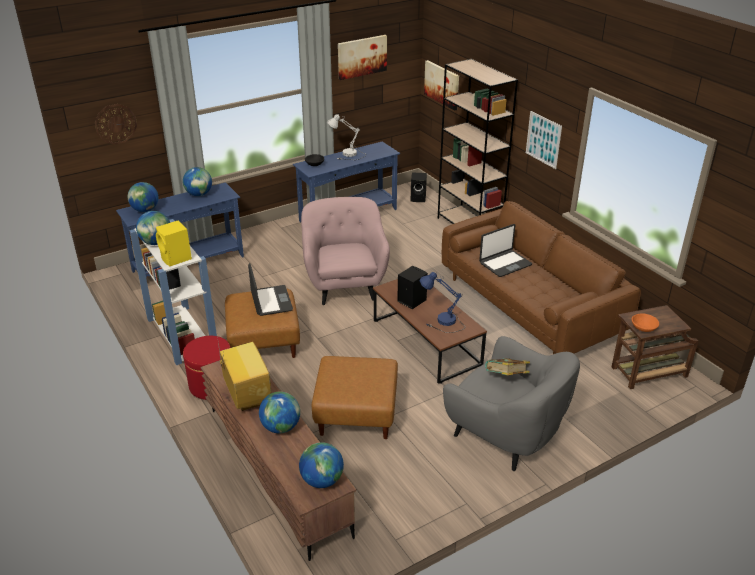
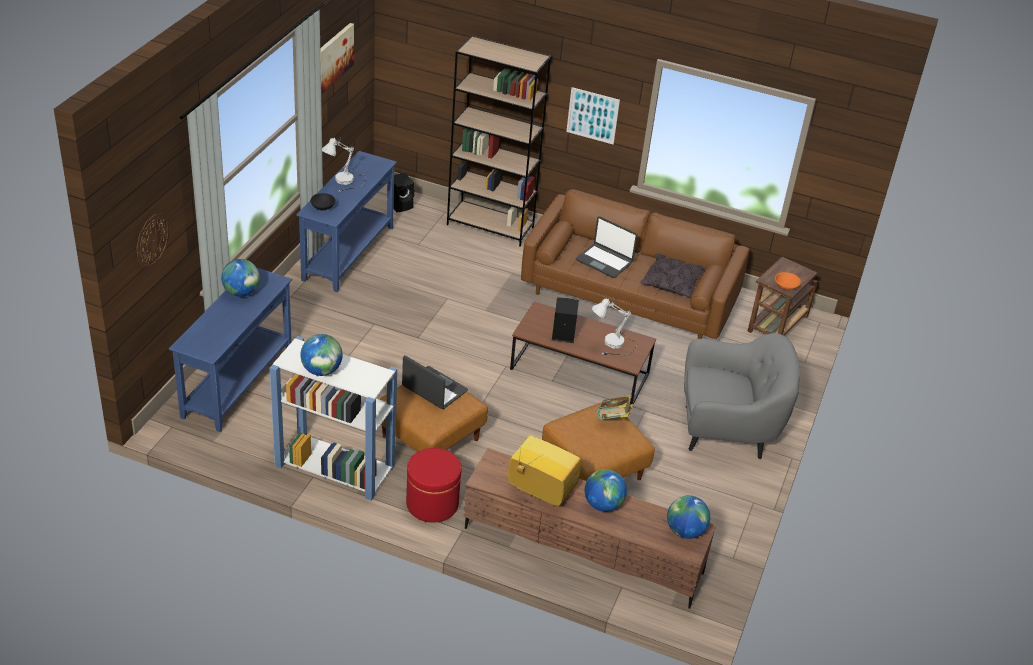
camera: 40 degrees left, 5 degrees up
globe [128,182,158,212] -> none
yellow speaker [156,221,192,266] -> none
pink armchair [301,197,390,305] -> none
blue table lamp [420,272,465,333] -> white table lamp [592,299,637,355]
picture [424,60,459,111] -> none
laptop [479,224,532,277] -> laptop turned 105 degrees clockwise [576,216,637,278]
book [485,358,530,375] -> book moved to [597,395,634,420]
none -> black pillow [640,253,706,297]

